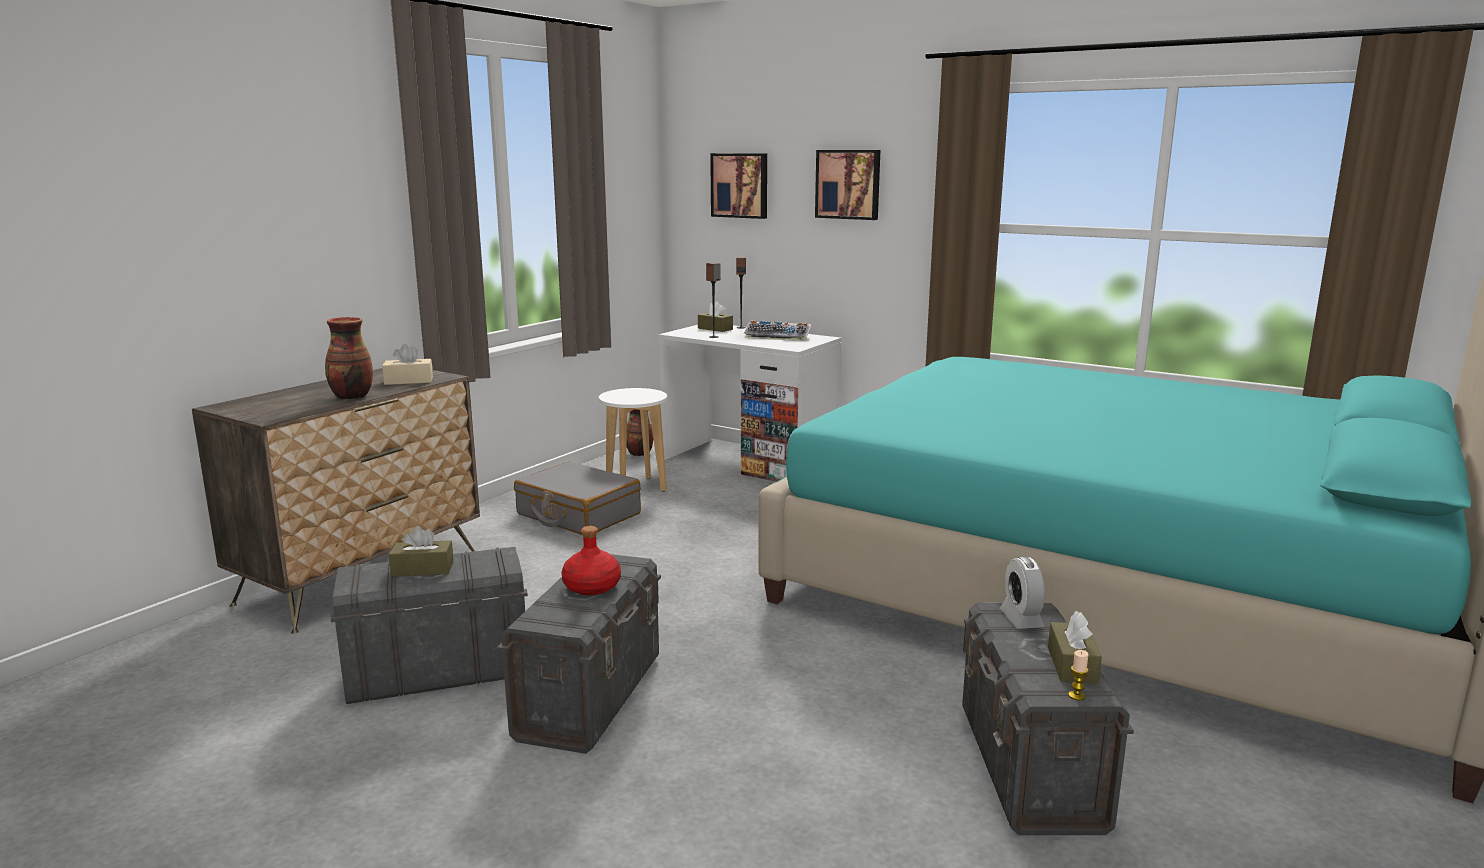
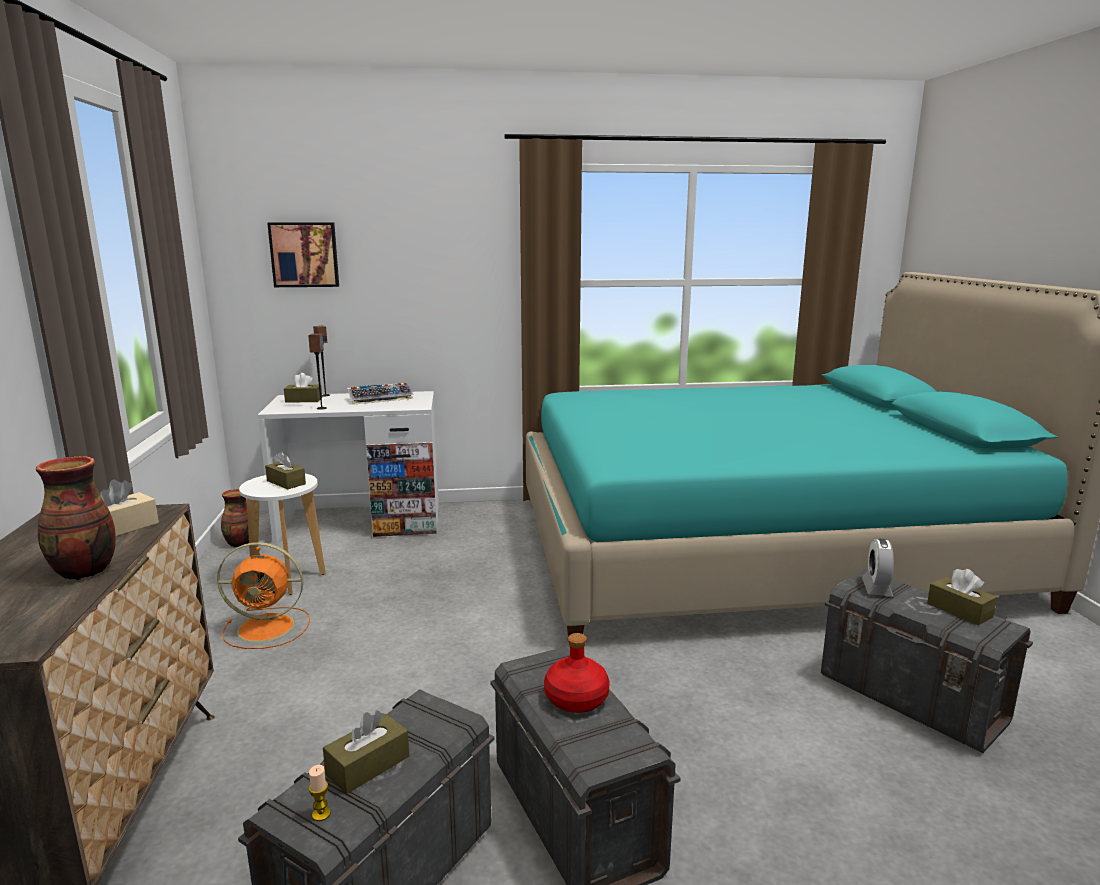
camera: 40 degrees left, 0 degrees up
grey suitcase [514,461,641,535] -> orange fan [217,542,310,649]
picture [815,150,880,220] -> none
alarm clock [1000,557,1045,629] -> alarm clock turned 60 degrees clockwise [862,539,894,596]
candle [1068,650,1089,700] -> candle moved to [309,765,331,821]
none -> brown tissue box [265,451,306,489]

